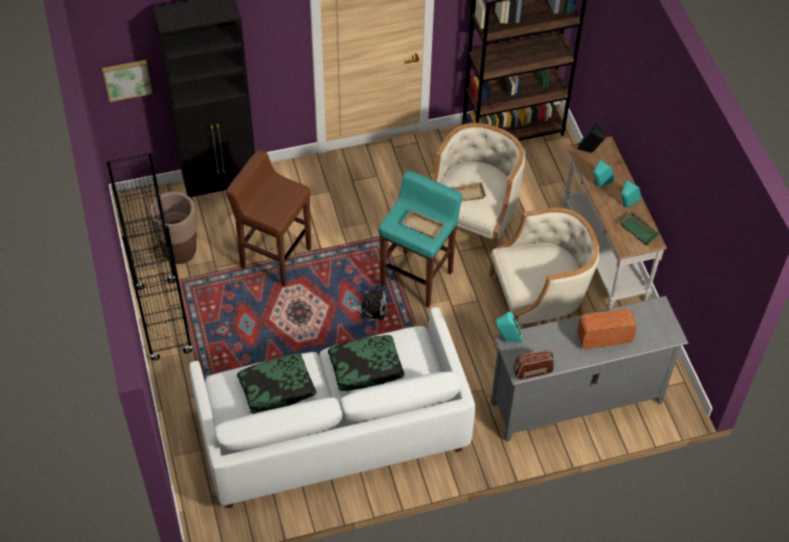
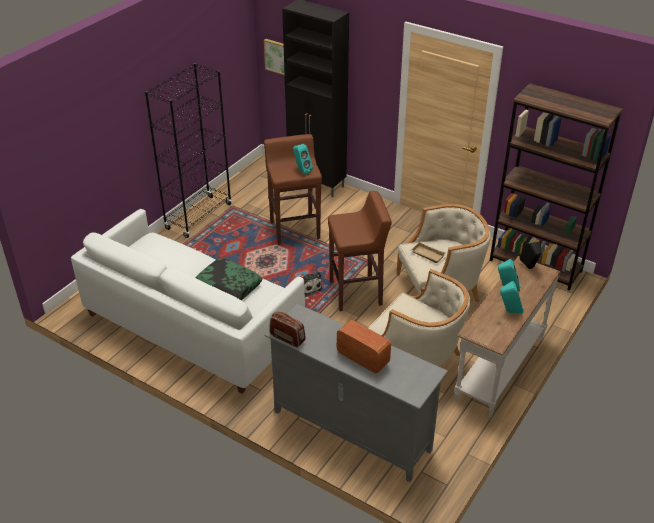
camera: 50 degrees right, 15 degrees down
brown planter [149,192,197,264] -> none
pillow [237,353,316,414] -> none
turquoise stool [378,170,463,308] -> brown stool [328,191,392,311]
beige tray [401,210,445,239] -> none
turquoise speaker [496,312,522,342] -> turquoise speaker moved to [293,144,313,175]
green tray [619,211,661,246] -> none

